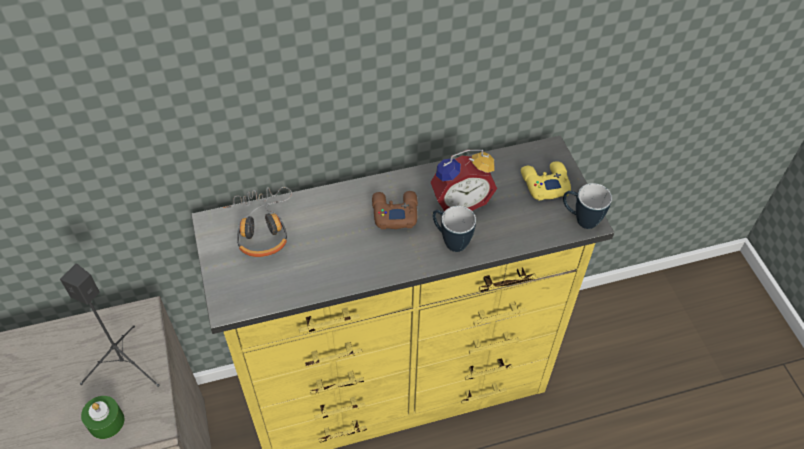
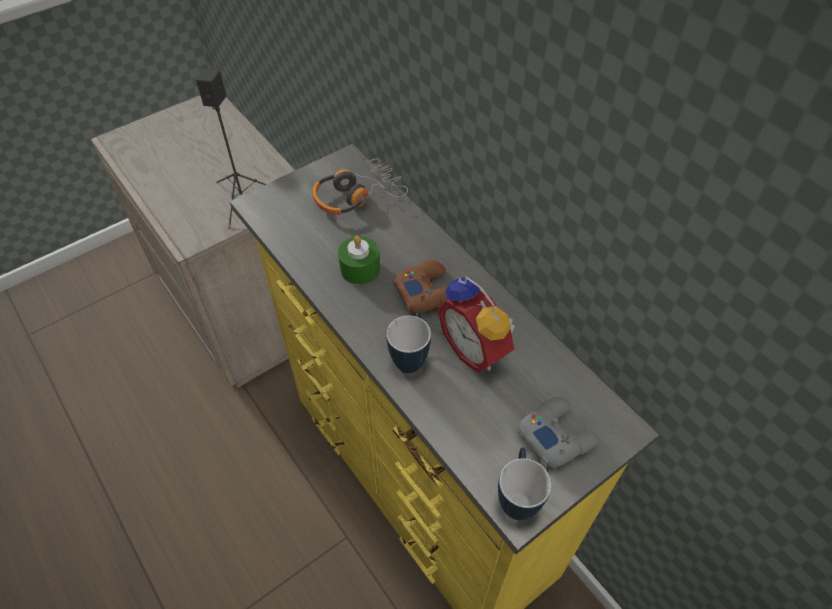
camera: 70 degrees right, 0 degrees up
green candle [81,396,124,439] -> green candle moved to [338,236,380,285]
yellow game controller [521,161,571,201] -> grey game controller [518,396,599,468]

